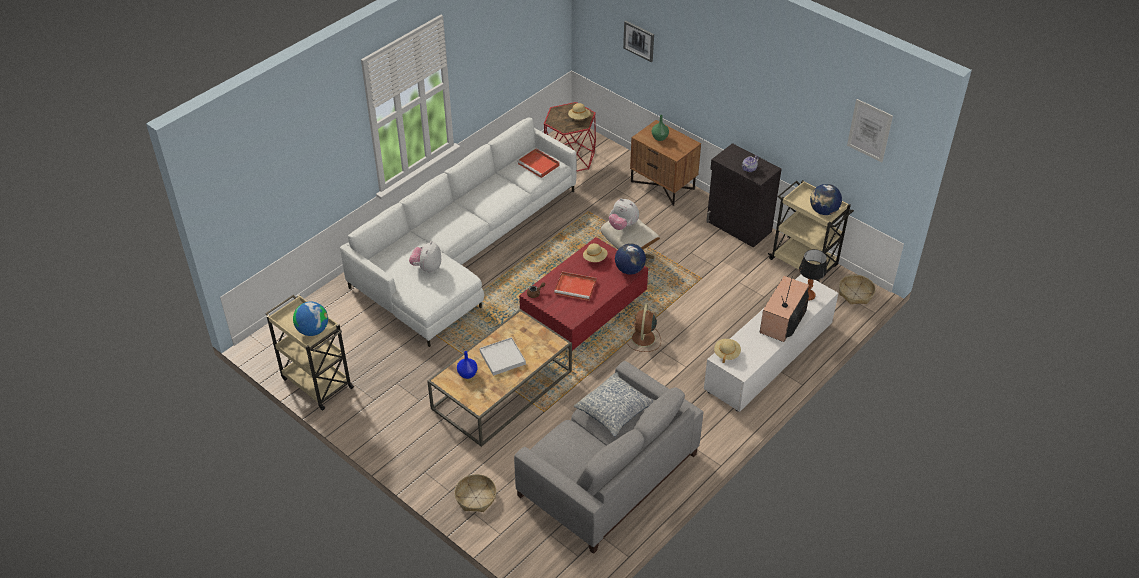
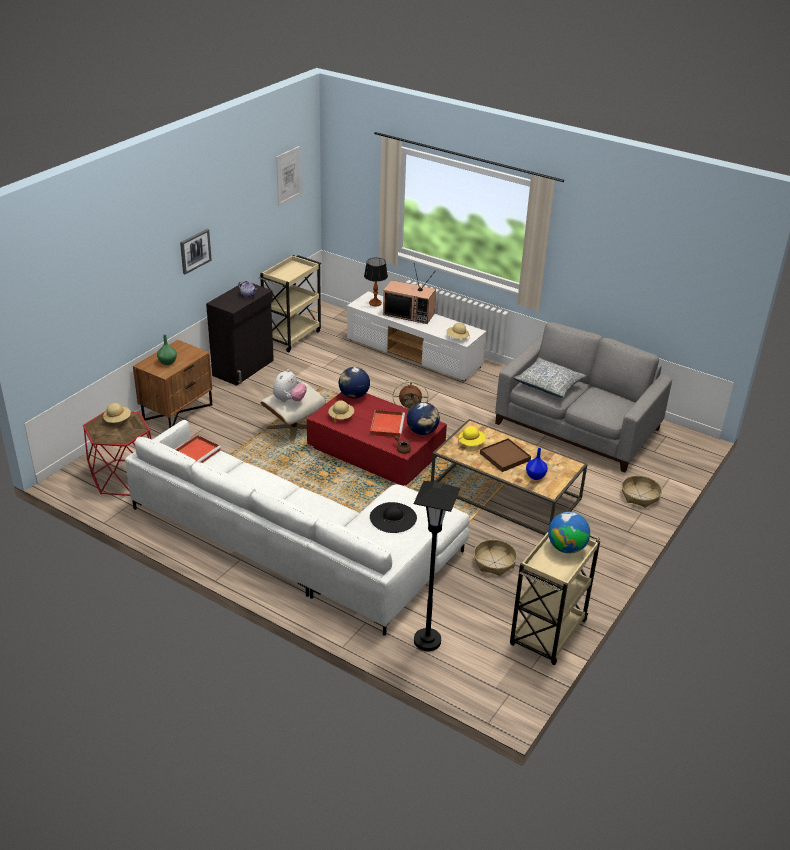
camera: 100 degrees left, 10 degrees down
plush toy [409,241,441,273] -> black hat [370,502,417,533]
white tray [480,337,526,376] -> brown tray [480,438,531,472]
picture [623,21,654,62] -> picture moved to [180,229,212,274]
globe [810,184,842,215] -> globe moved to [407,402,440,435]
basket [839,275,876,304] -> basket moved to [474,539,517,576]
none -> black floor lamp [414,481,460,651]
none -> yellow hat [458,426,486,446]

